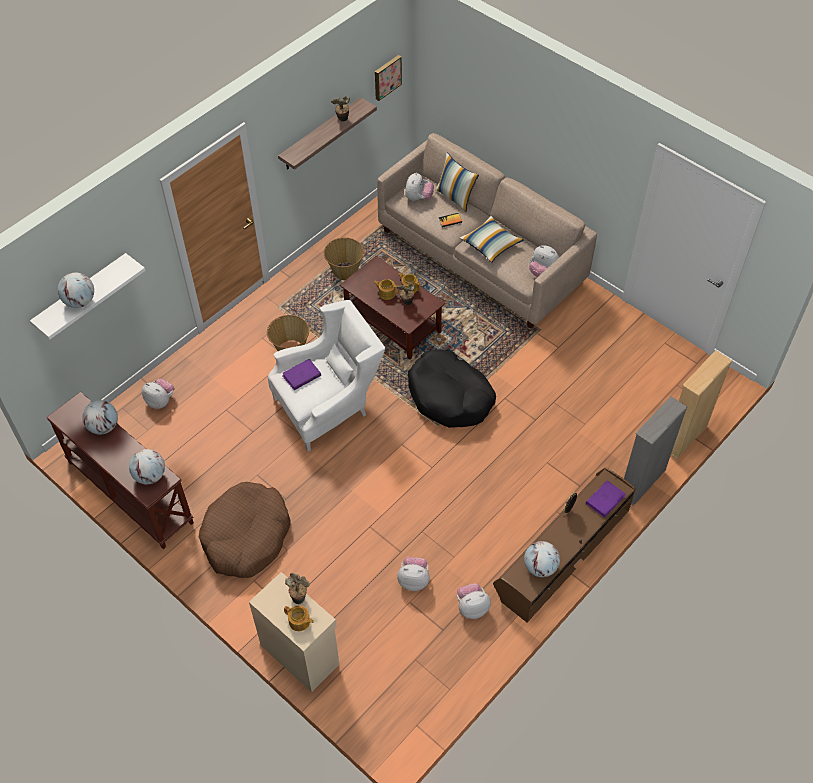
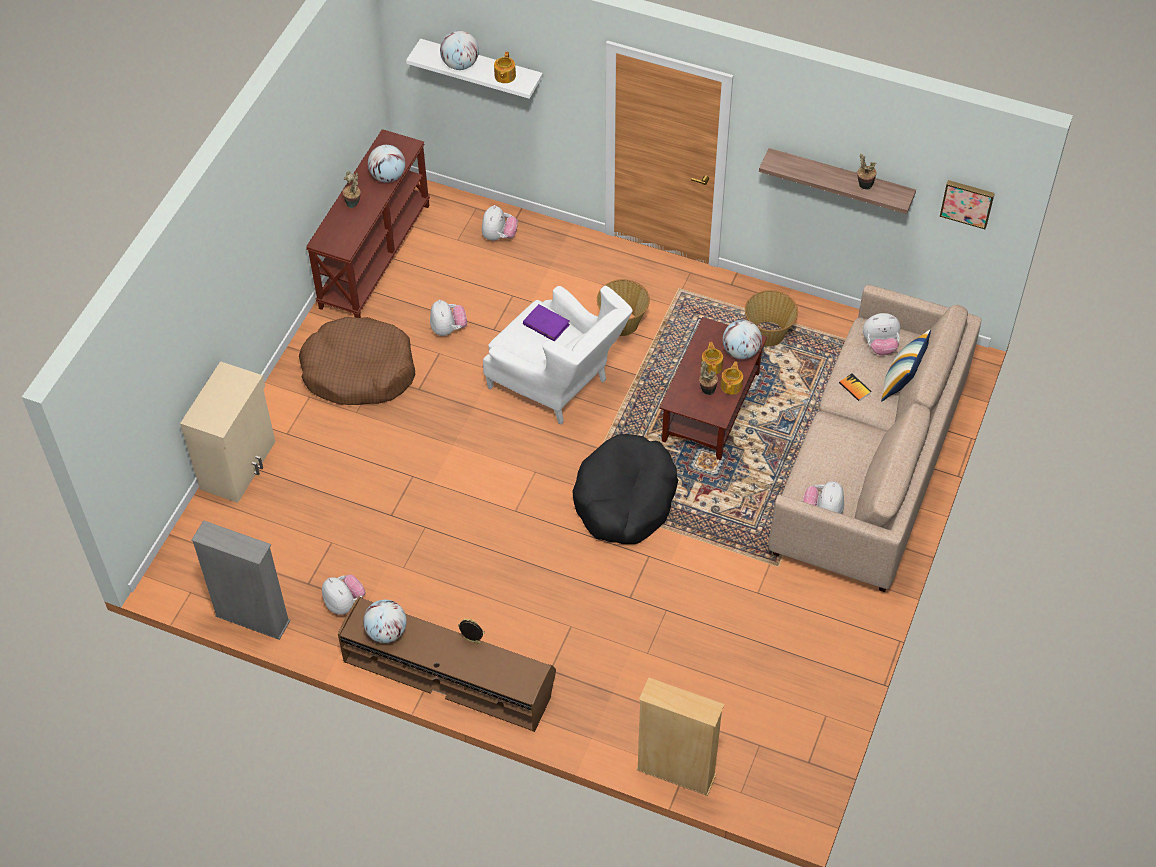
camera: 70 degrees right, 0 degrees up
globe [129,449,165,484] -> globe moved to [723,320,762,359]
teapot [284,605,314,631] -> teapot moved to [494,52,516,83]
potted plant [285,573,310,604] -> potted plant moved to [343,171,361,208]
plush toy [397,557,430,591] -> plush toy moved to [430,300,467,336]
pillow [460,216,523,263] -> none
purple book [586,480,626,518] -> none
grey bookcase [624,396,687,506] -> grey bookcase moved to [191,520,291,640]

